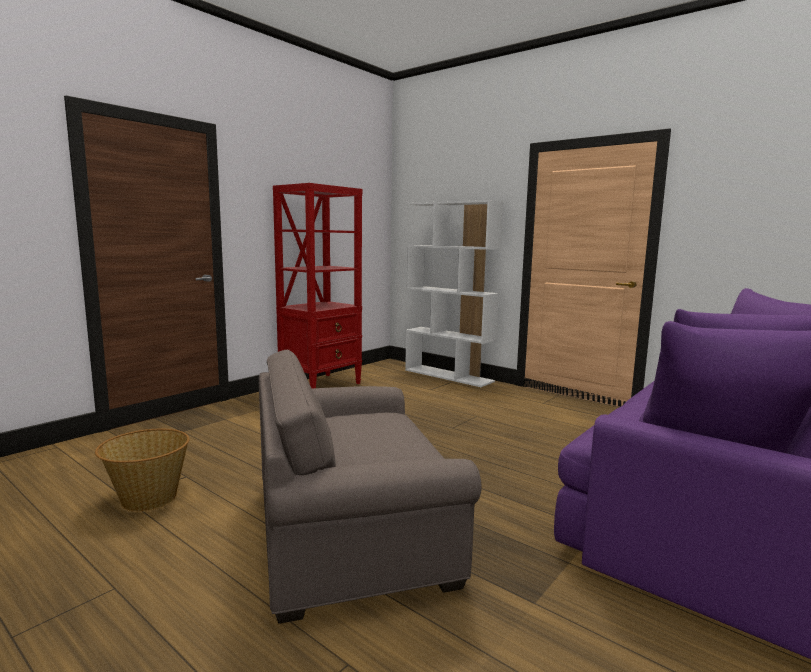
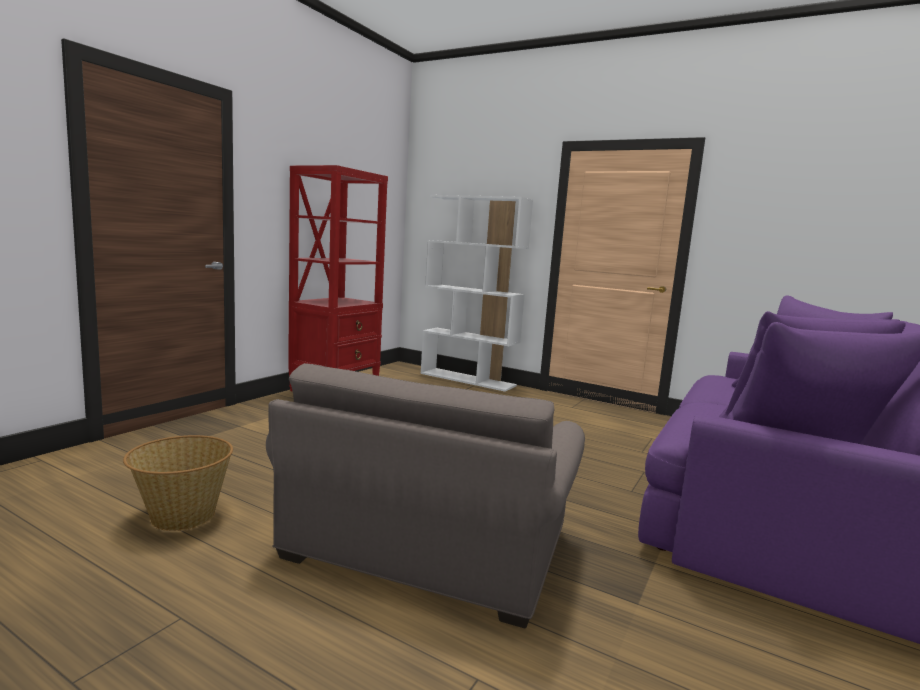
camera: 10 degrees left, 0 degrees up
grey armchair [259,350,482,624] -> grey armchair turned 45 degrees counterclockwise [266,363,585,628]

